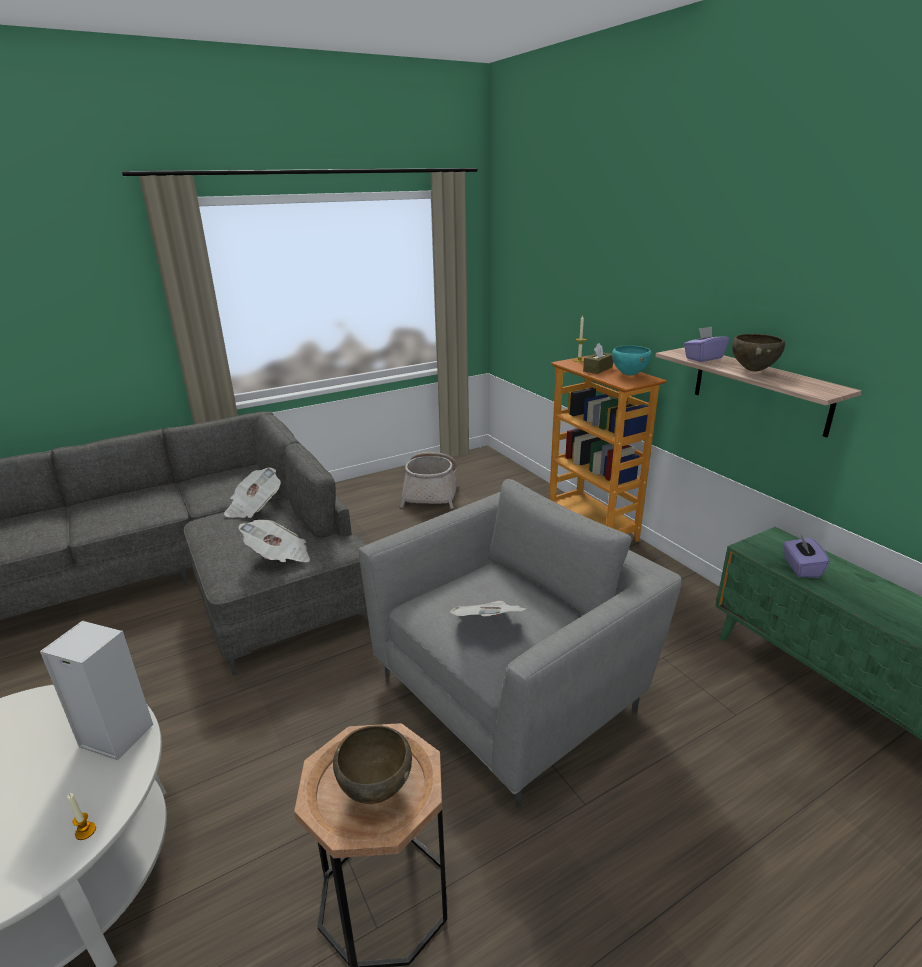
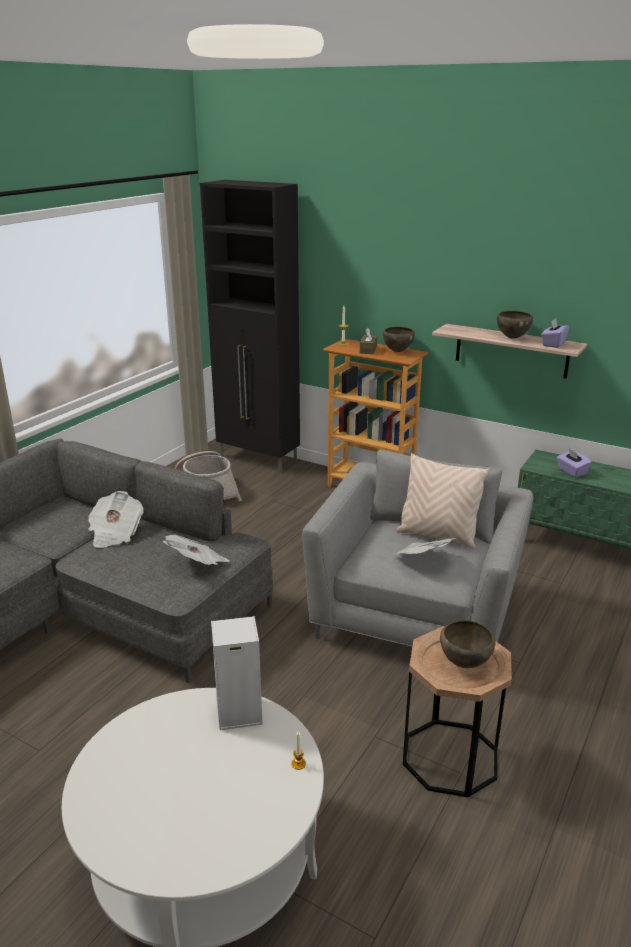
camera: 30 degrees left, 0 degrees up
turquoise bowl [612,345,652,376] -> brown bowl [383,327,415,352]
purple tissue box [684,326,730,362] -> purple tissue box moved to [541,319,570,348]
none -> black cabinet [200,180,300,473]
none -> beige pillow [396,453,489,548]

